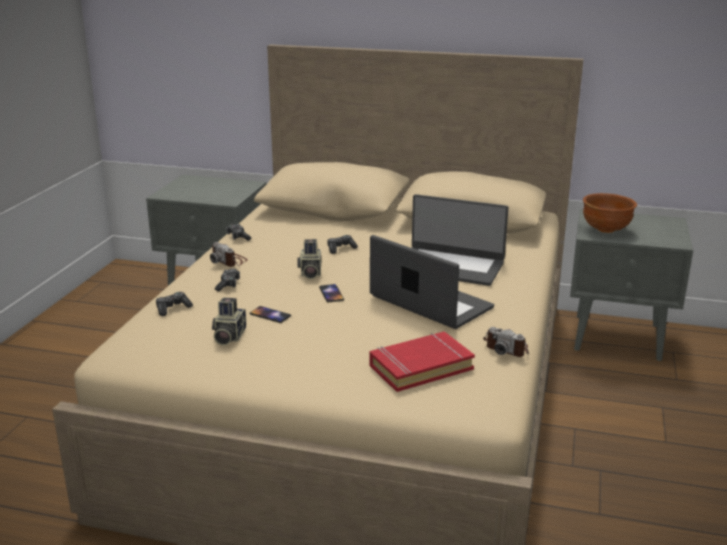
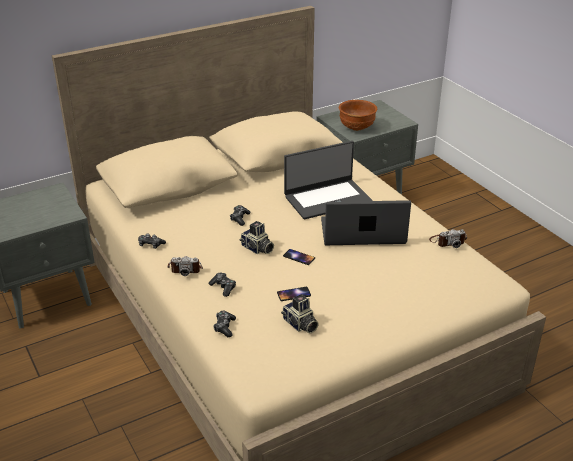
camera: 45 degrees left, 10 degrees up
red book [369,332,475,392] -> none

